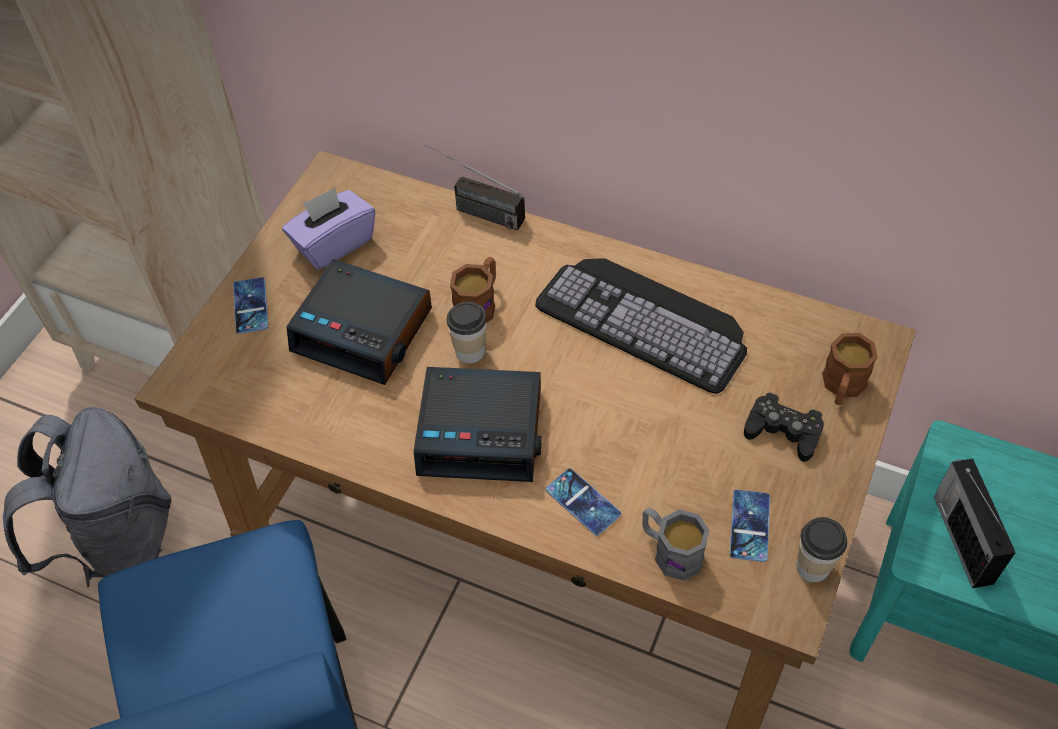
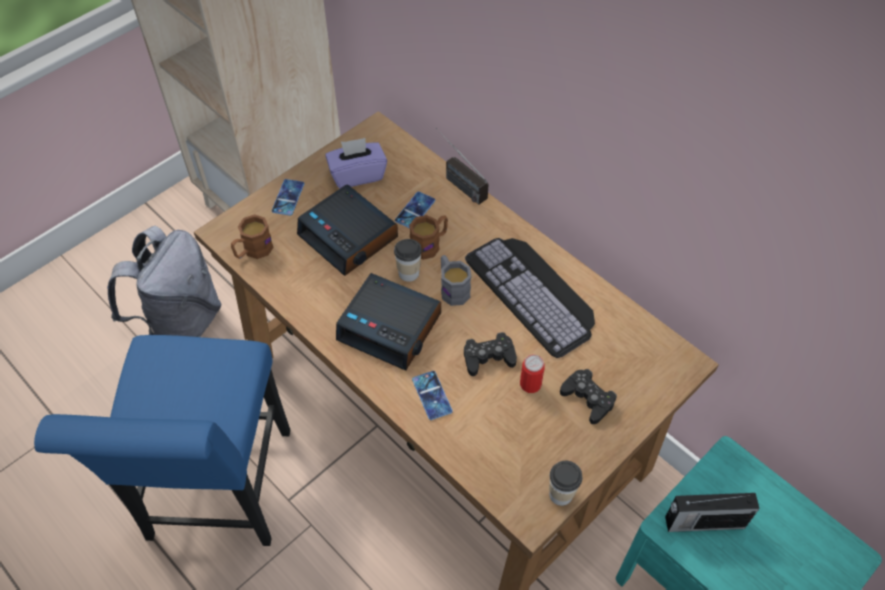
camera: 20 degrees right, 0 degrees up
grey mug [642,508,709,581] -> grey mug moved to [441,255,471,306]
phone [730,490,770,562] -> phone moved to [395,191,435,228]
brown mug [822,333,878,405] -> brown mug moved to [231,214,273,259]
radio [934,458,1016,588] -> radio turned 105 degrees counterclockwise [665,493,760,532]
none -> black game controller [464,332,517,376]
none -> can [520,355,545,393]

